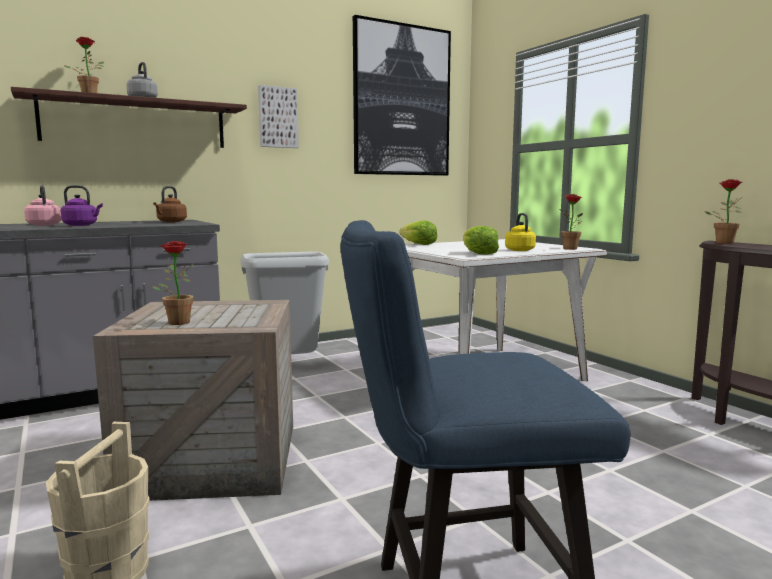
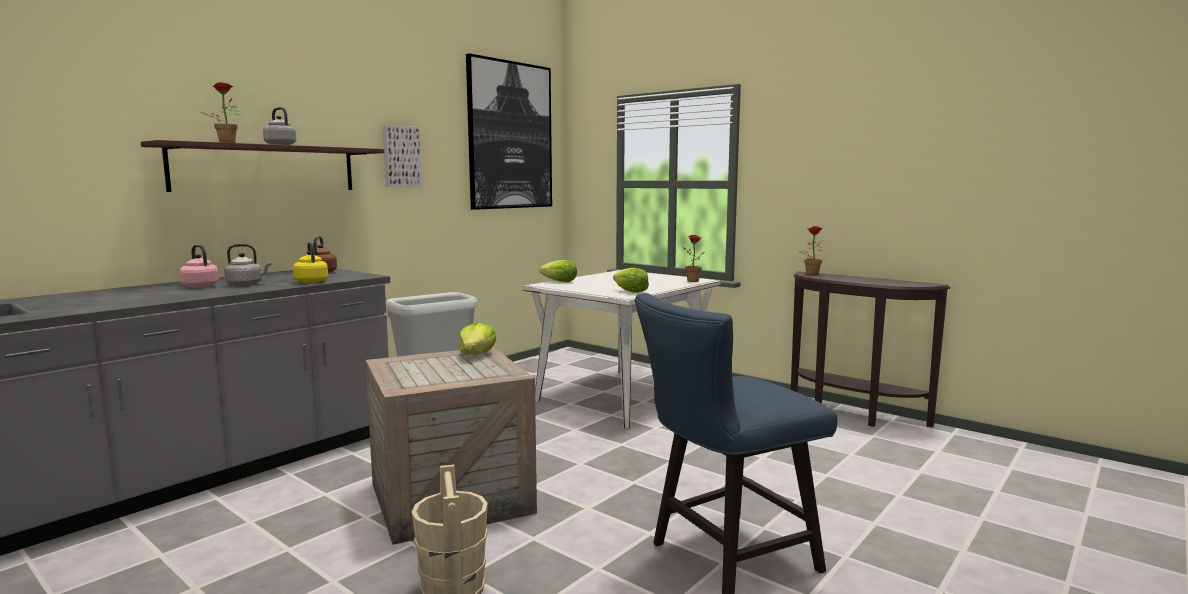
camera: 20 degrees left, 0 degrees up
purple kettle [61,185,103,226] -> grey kettle [224,244,271,286]
potted plant [152,241,195,325] -> none
yellow kettle [505,213,536,251] -> yellow kettle moved to [293,242,328,283]
none -> lettuce [459,323,496,355]

